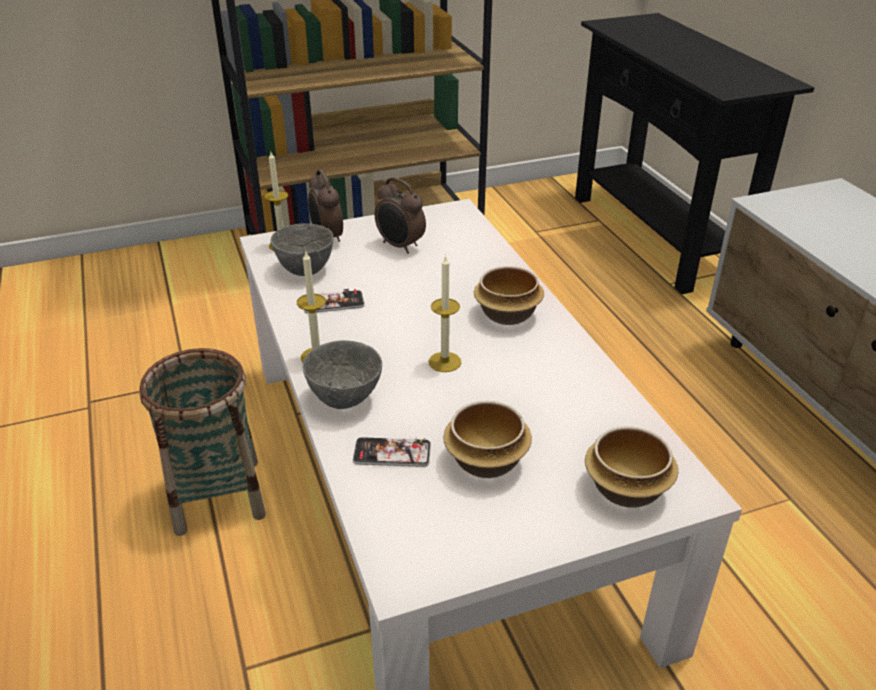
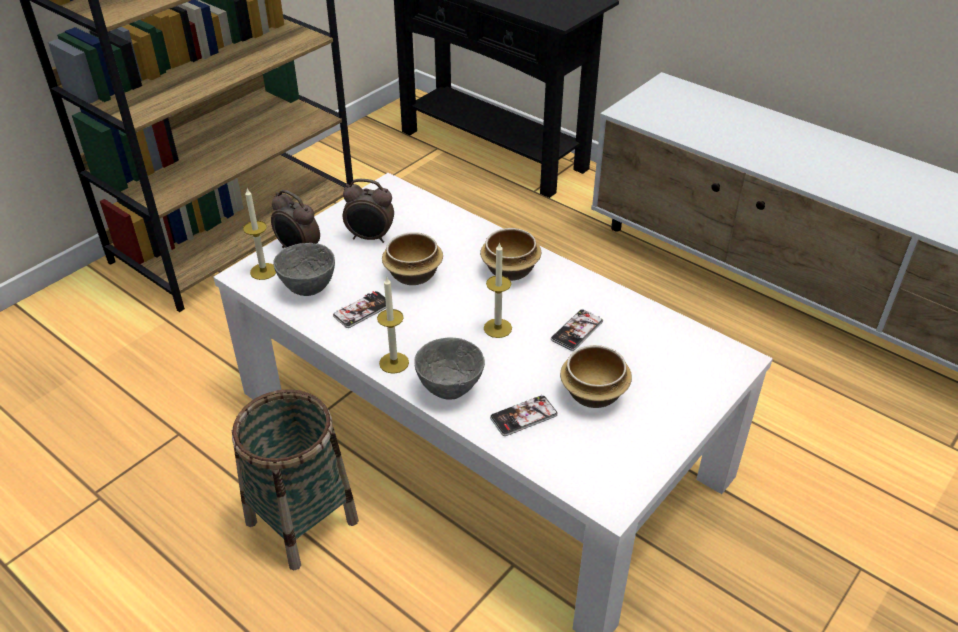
camera: 30 degrees left, 5 degrees up
bowl [585,426,678,508] -> bowl moved to [382,232,443,285]
none -> phone [551,309,603,351]

